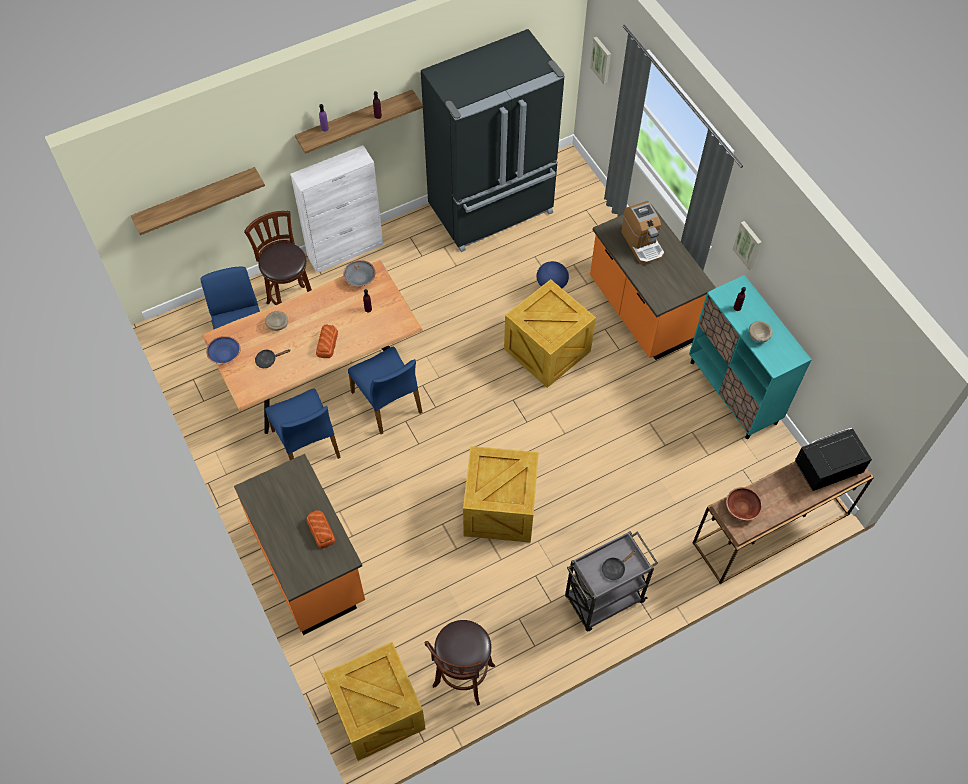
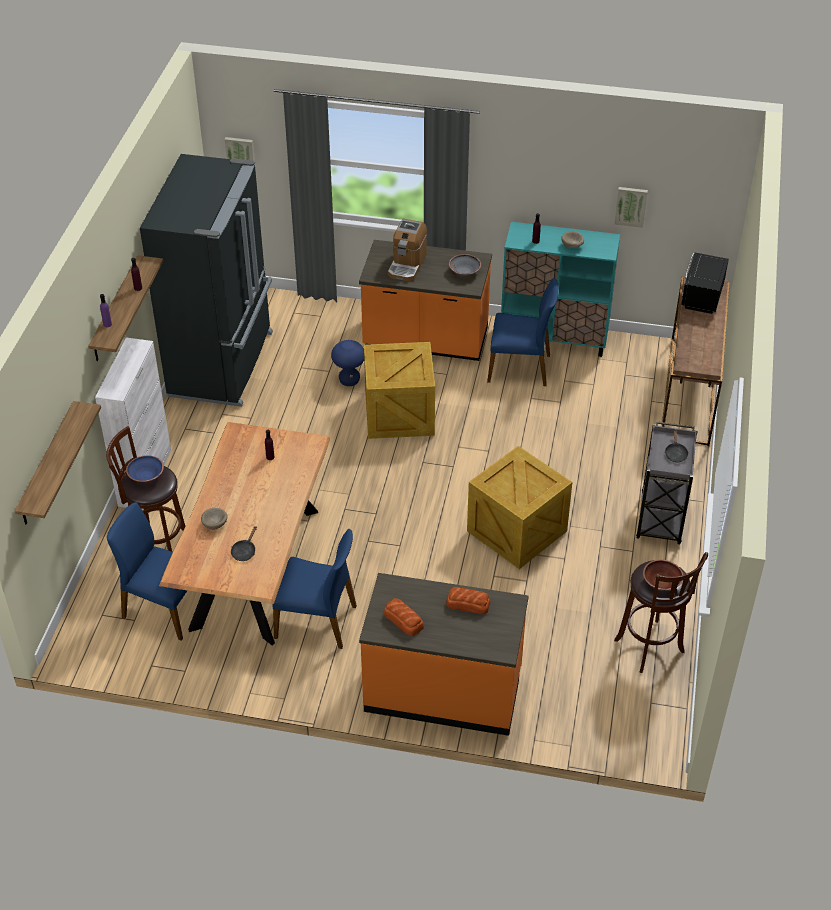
camera: 50 degrees left, 15 degrees down
blue bowl [206,336,240,364] -> blue bowl moved to [126,455,164,482]
bread [316,324,338,358] -> bread moved to [384,598,424,636]
crate [322,642,426,761] -> none
grey bowl [343,260,375,287] -> grey bowl moved to [449,254,481,276]
blue chair [348,347,423,434] -> blue chair moved to [487,278,559,386]
coffee machine [621,201,664,265] -> coffee machine turned 90 degrees clockwise [388,219,427,282]
brown bowl [726,487,763,520] -> brown bowl moved to [643,560,683,590]
picture [732,221,761,270] -> picture moved to [614,187,648,228]

